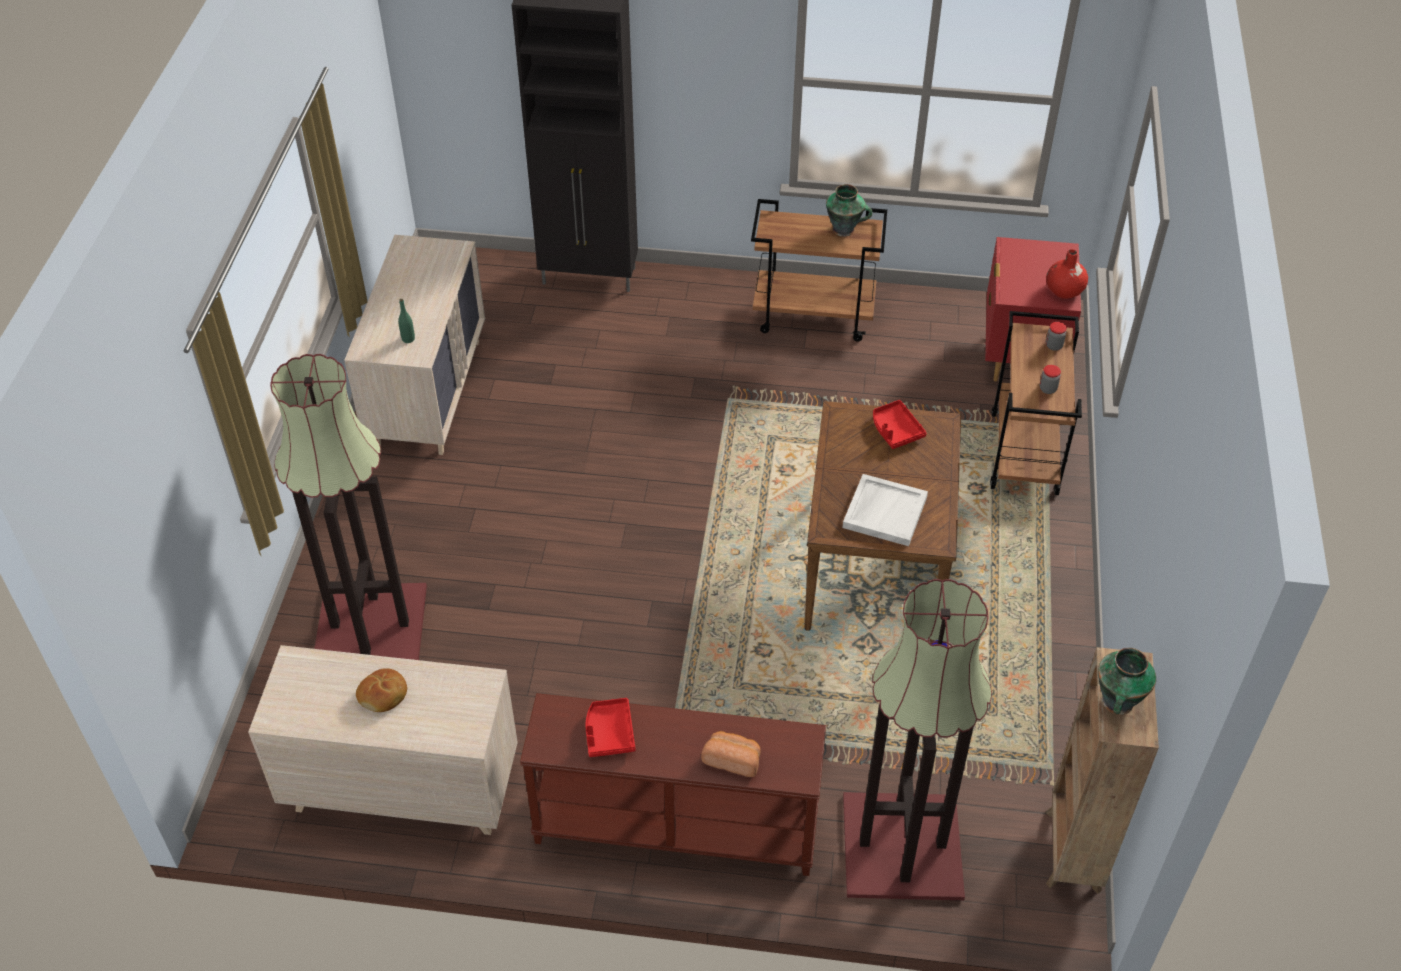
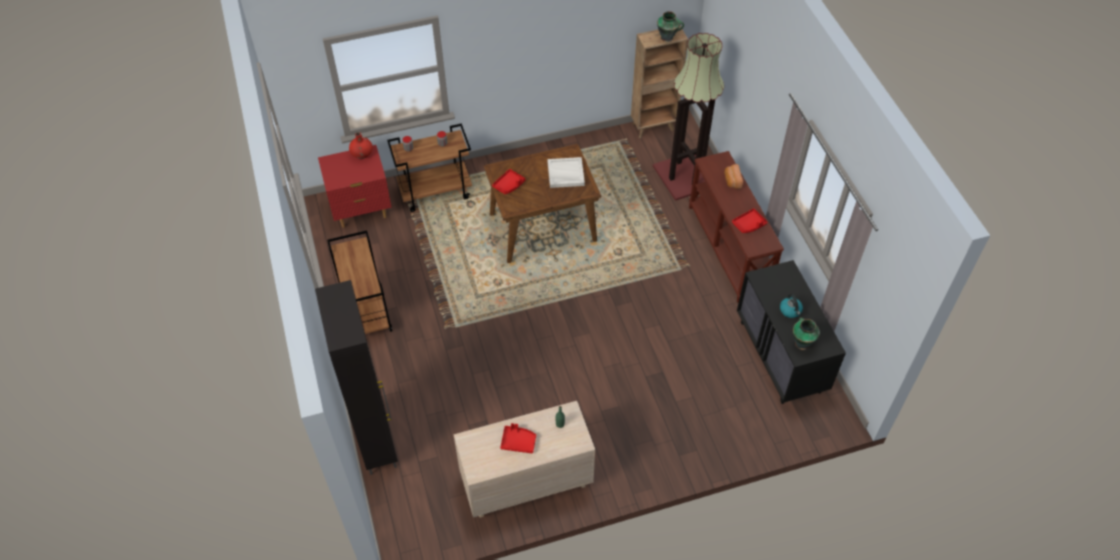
camera: 115 degrees left, 5 degrees up
beige dresser [248,645,518,835] -> black dresser [737,260,846,404]
floor lamp [270,354,427,660] -> none
bread [356,668,407,712] -> kettle [780,294,803,318]
vase [826,184,872,237] -> vase moved to [793,317,820,350]
none -> red tray [500,423,536,453]

